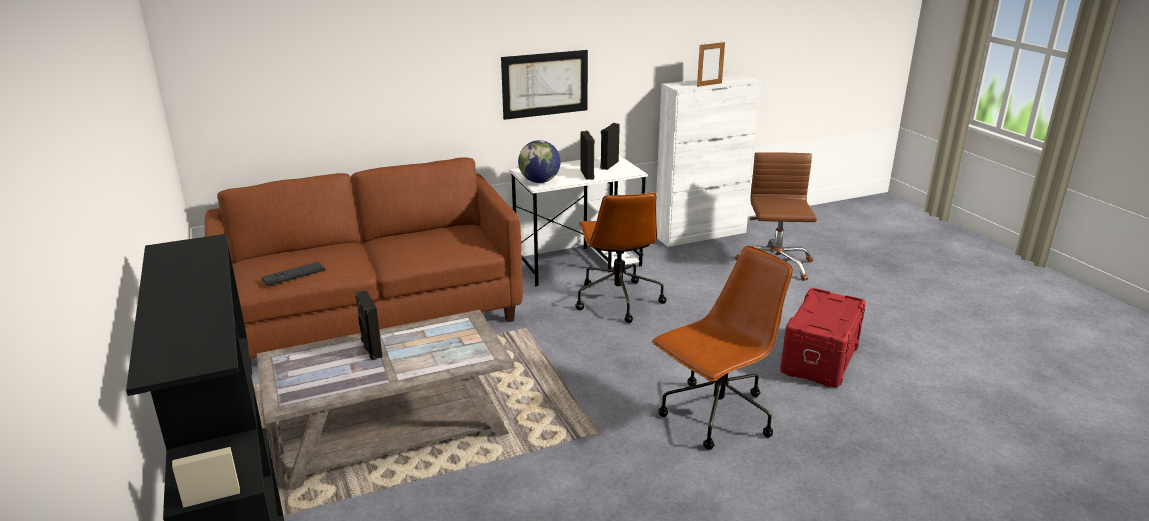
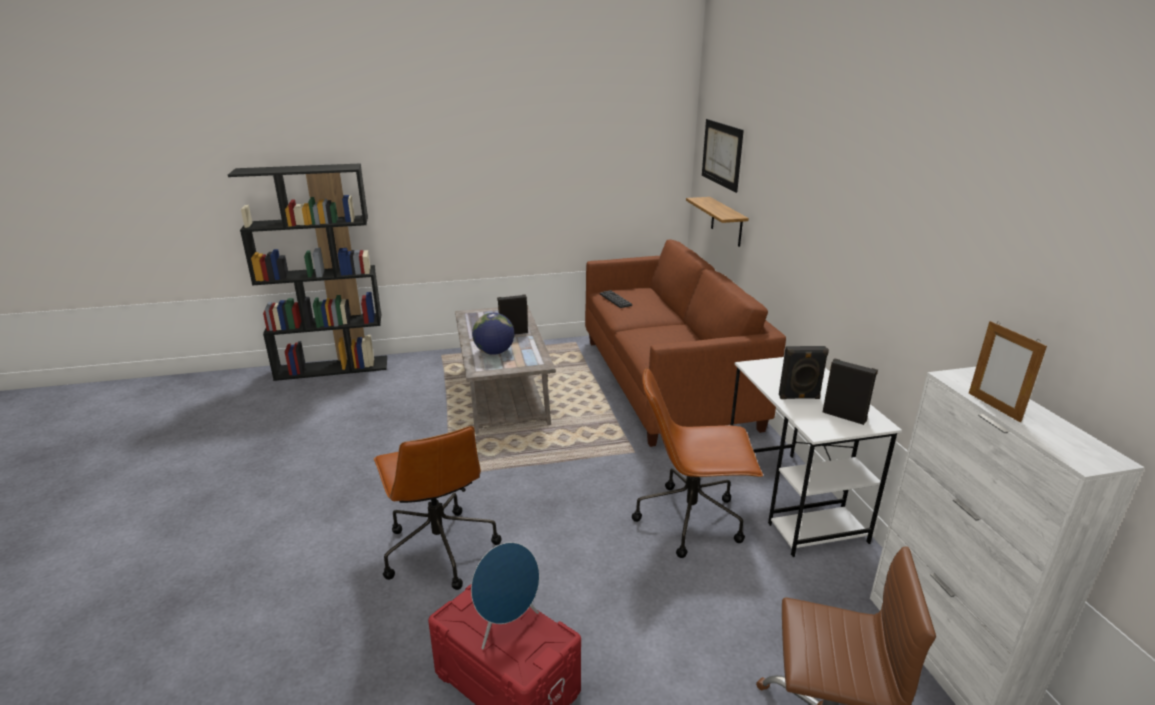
camera: 100 degrees right, 0 degrees up
picture [501,50,588,120] -> picture moved to [702,119,744,193]
globe [518,140,561,183] -> globe moved to [472,313,514,355]
none -> blue speaker [471,542,539,649]
none -> shelf [686,197,749,247]

